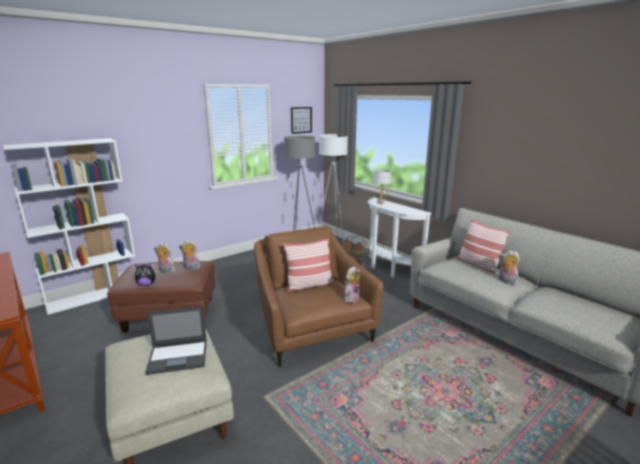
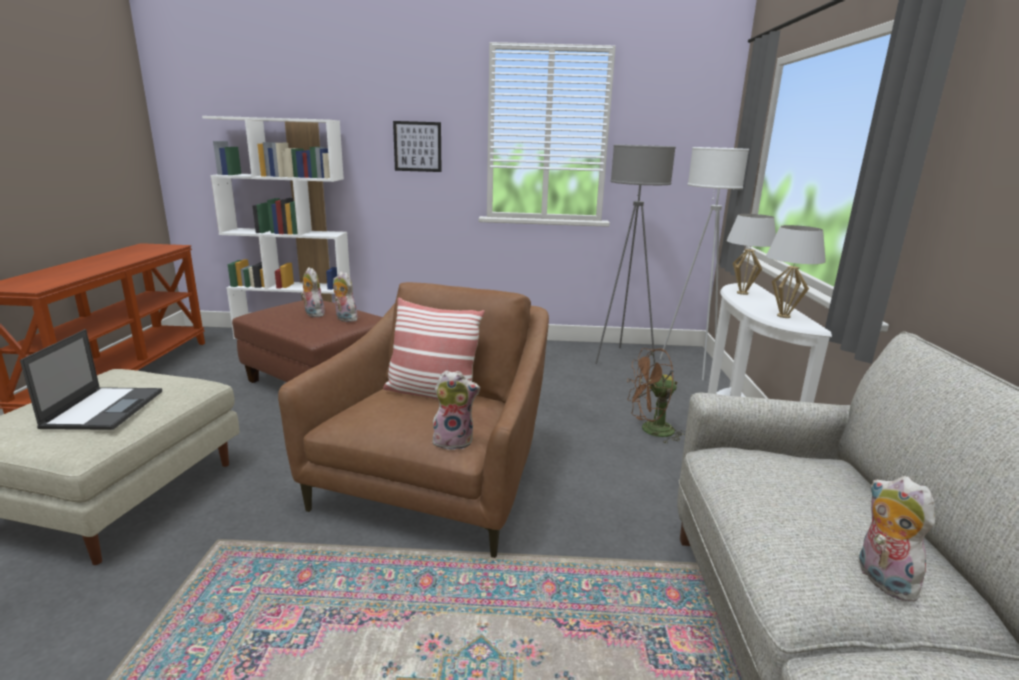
camera: 40 degrees right, 0 degrees up
plush toy [135,263,158,286] -> none
laptop [145,306,207,375] -> laptop turned 120 degrees counterclockwise [20,329,162,430]
picture [291,107,312,134] -> picture moved to [393,121,441,172]
pillow [457,219,511,274] -> none
none -> white table lamp [766,225,826,318]

